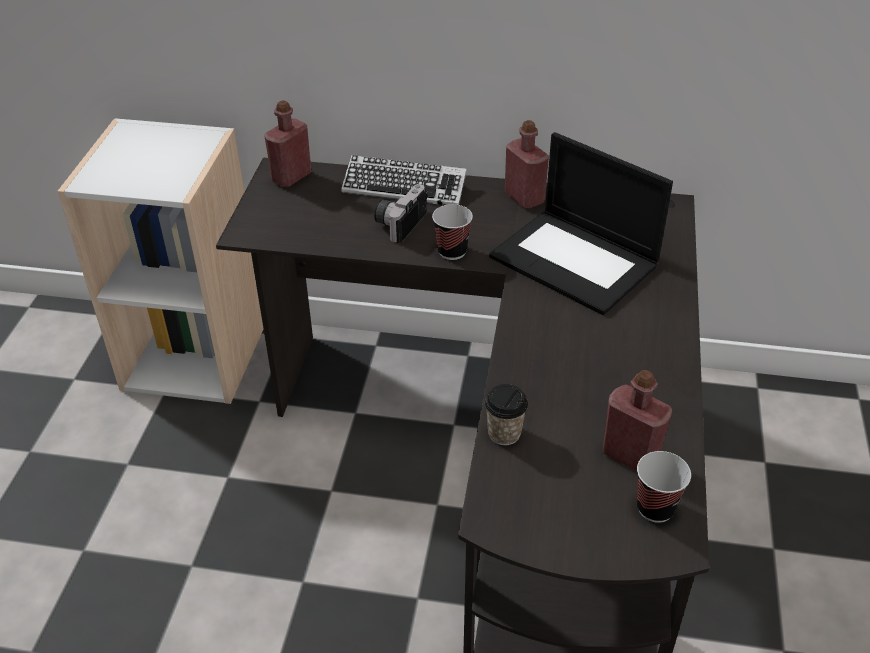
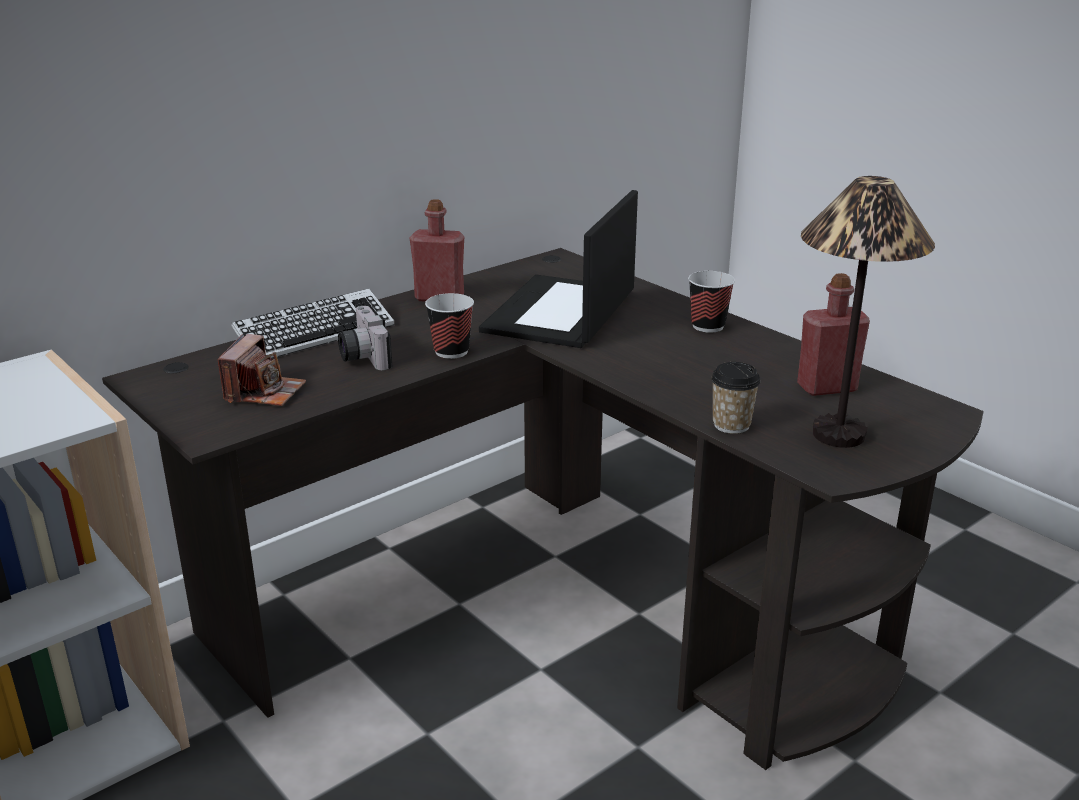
camera: 50 degrees left, 15 degrees down
red bottle [264,100,312,187] -> none
laptop [489,132,673,315] -> laptop turned 120 degrees clockwise [479,190,638,348]
cup [637,451,691,523] -> cup moved to [688,271,735,333]
none -> camera [217,334,306,406]
none -> table lamp [801,176,935,448]

